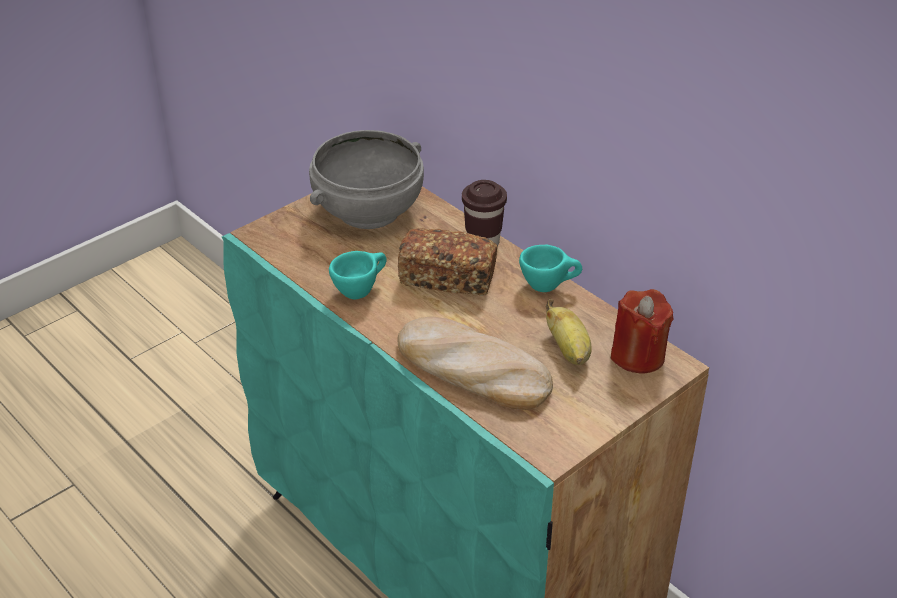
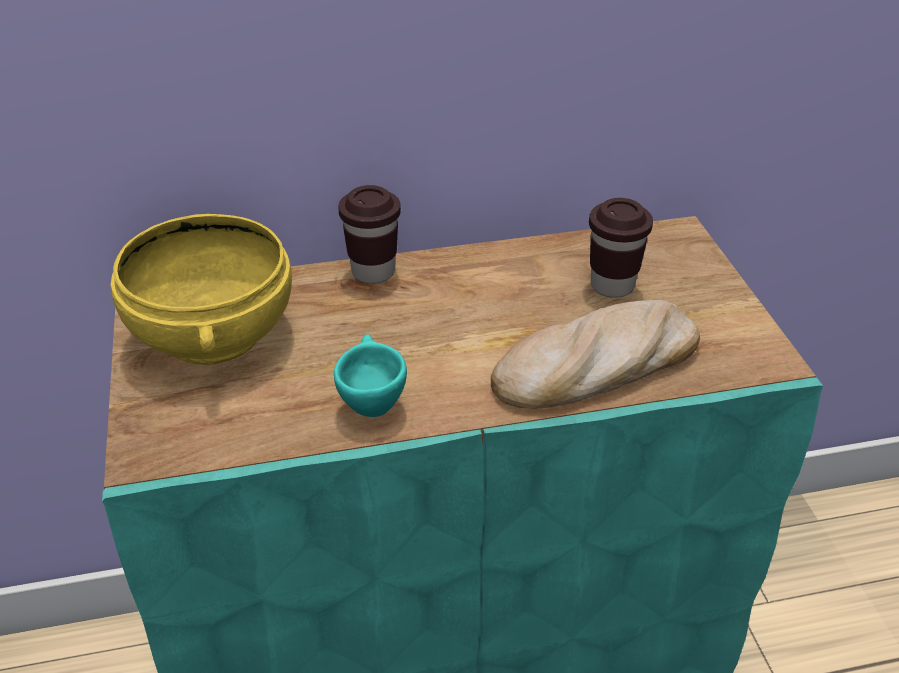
camera: 60 degrees left, 0 degrees up
grey bowl [309,130,424,229] -> yellow bowl [110,214,292,365]
bread [398,228,497,296] -> none
turquoise cup [519,245,582,292] -> none
banana [546,299,592,365] -> brown cup [589,198,653,298]
red candle [611,289,674,374] -> none

